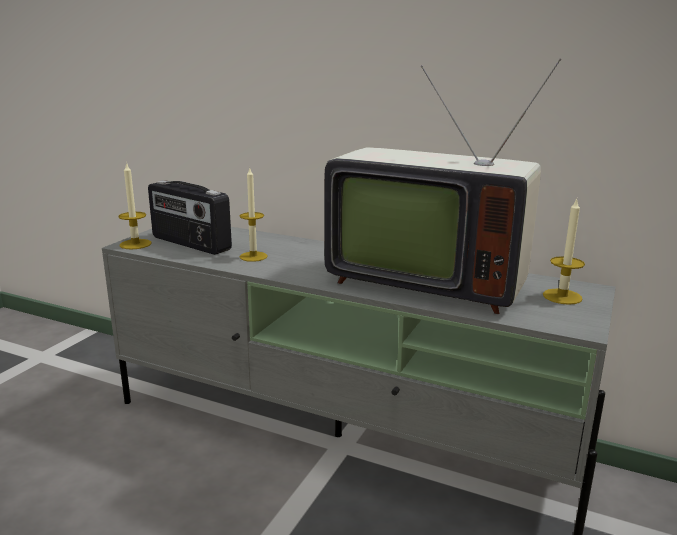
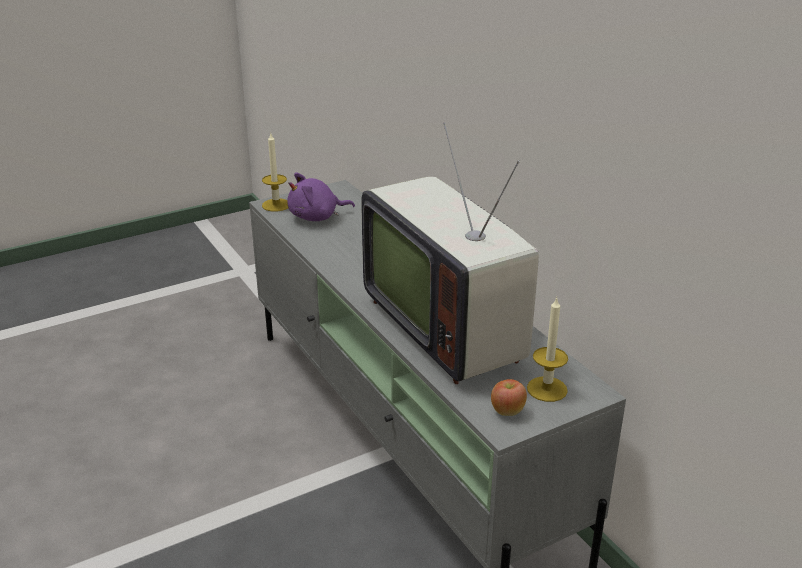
camera: 35 degrees right, 10 degrees up
radio [148,180,232,255] -> purple plush toy [287,173,355,221]
candle [240,168,268,262] -> none
none -> apple [491,379,527,416]

